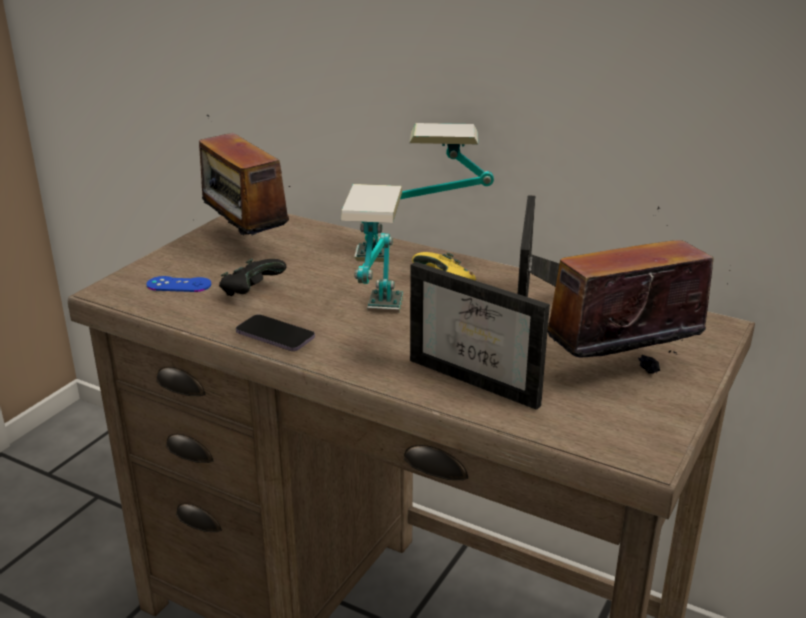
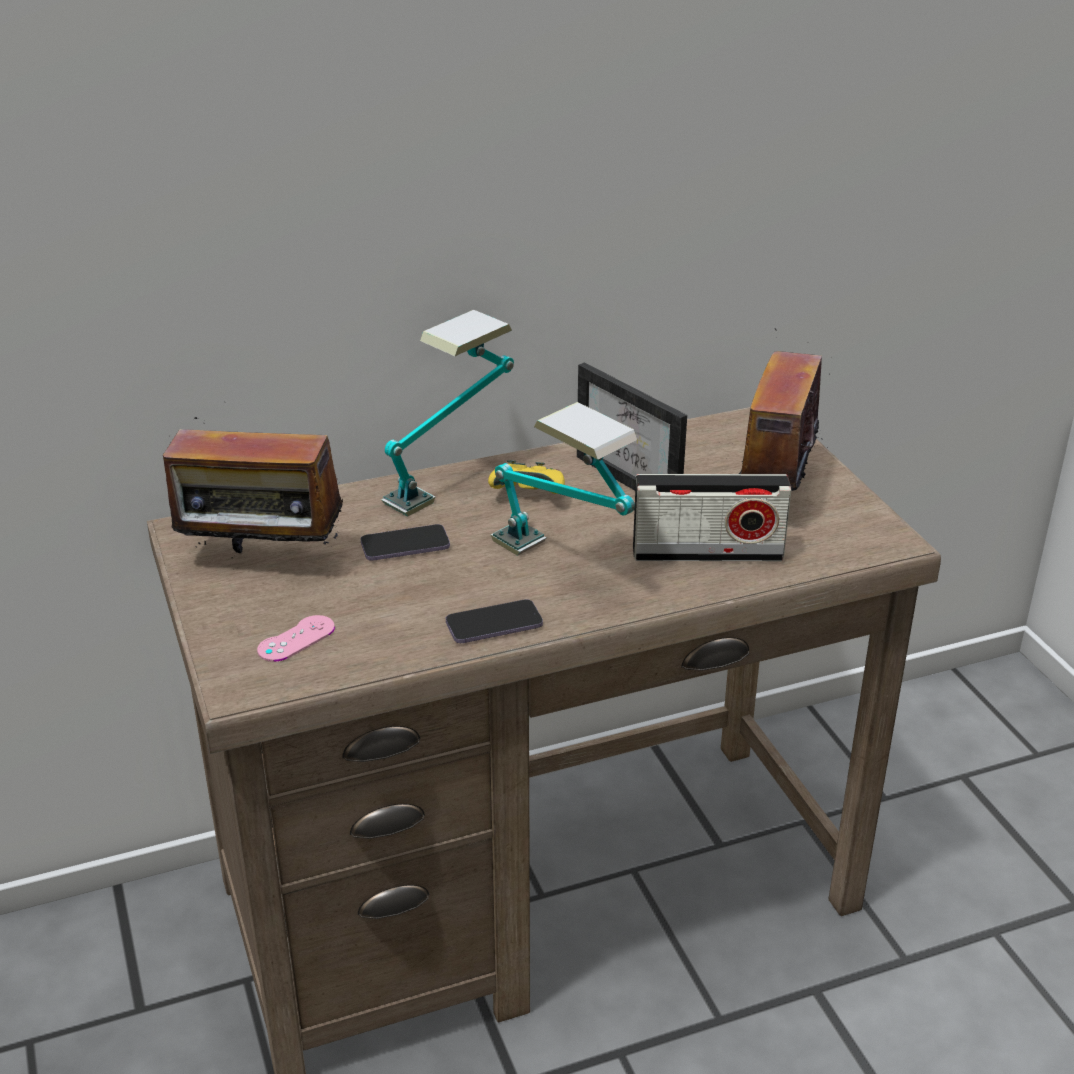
camera: 50 degrees left, 5 degrees up
blue game controller [146,276,211,292] -> pink game controller [257,615,335,662]
black game controller [219,259,286,296] -> none
picture frame [410,262,550,410] -> radio [633,474,791,561]
none -> phone [361,524,450,561]

